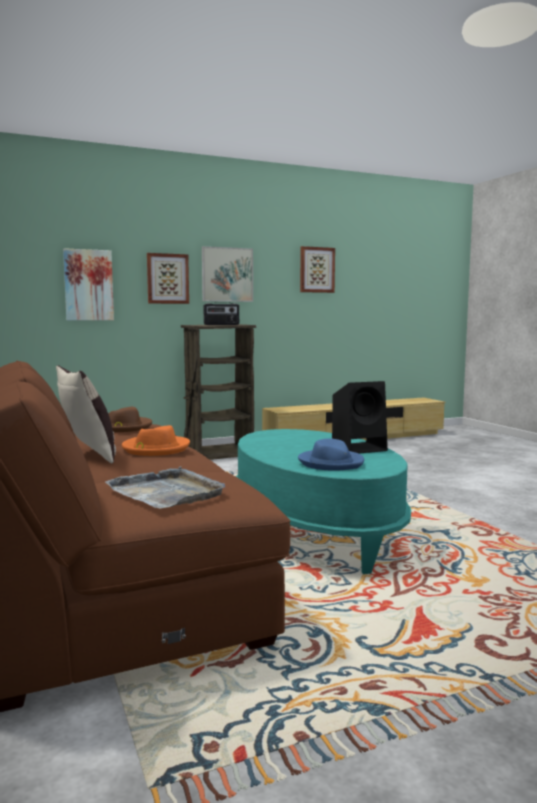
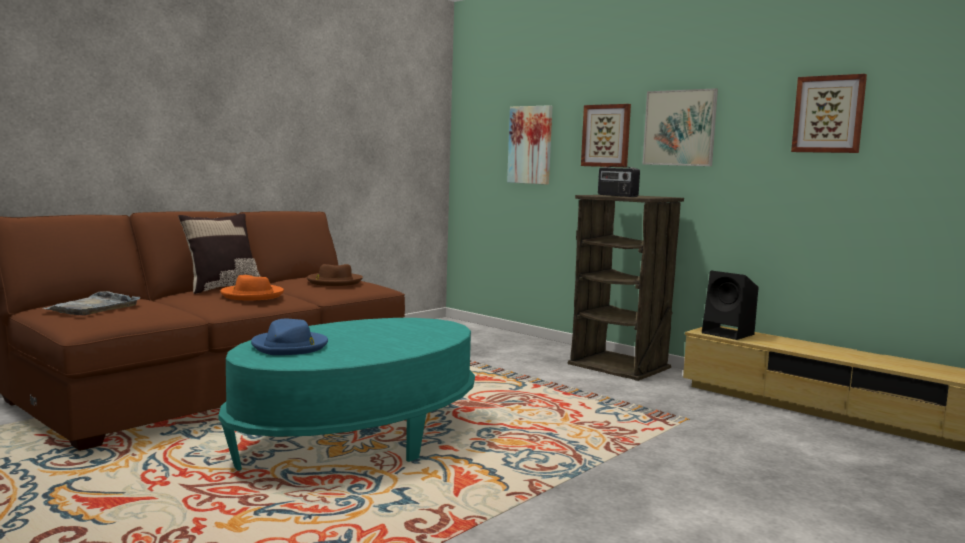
camera: 65 degrees right, 0 degrees up
black speaker [332,381,388,454] -> black speaker moved to [702,271,759,340]

